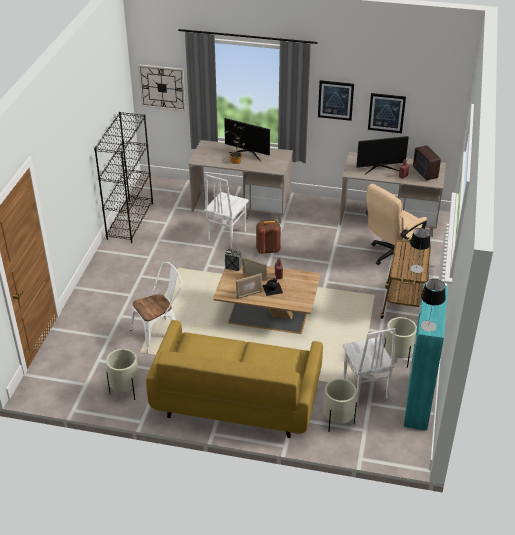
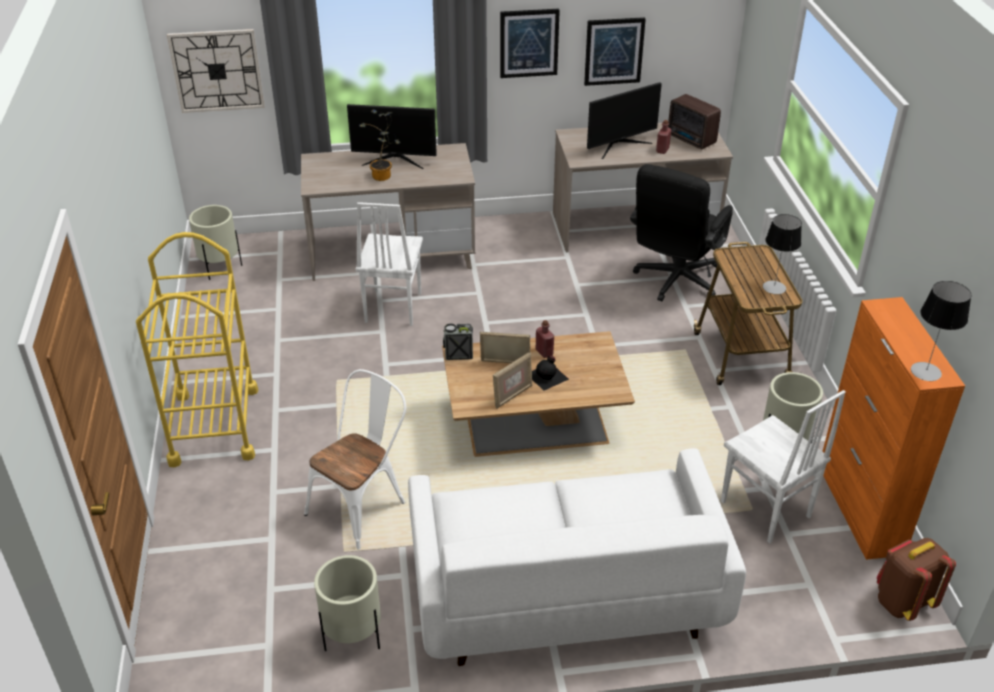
camera: 20 degrees left, 0 degrees up
black bookcase [94,112,153,243] -> none
yellow sofa [146,320,323,438] -> white sofa [408,448,746,666]
brown backpack [256,221,281,254] -> brown backpack moved to [877,538,956,621]
beige planter [323,379,357,432] -> beige planter moved to [189,205,242,280]
beige office chair [366,184,427,268] -> black office chair [630,164,733,301]
turquoise cabinet [404,283,448,430] -> orange cabinet [822,297,965,560]
none -> yellow cart [136,232,258,467]

